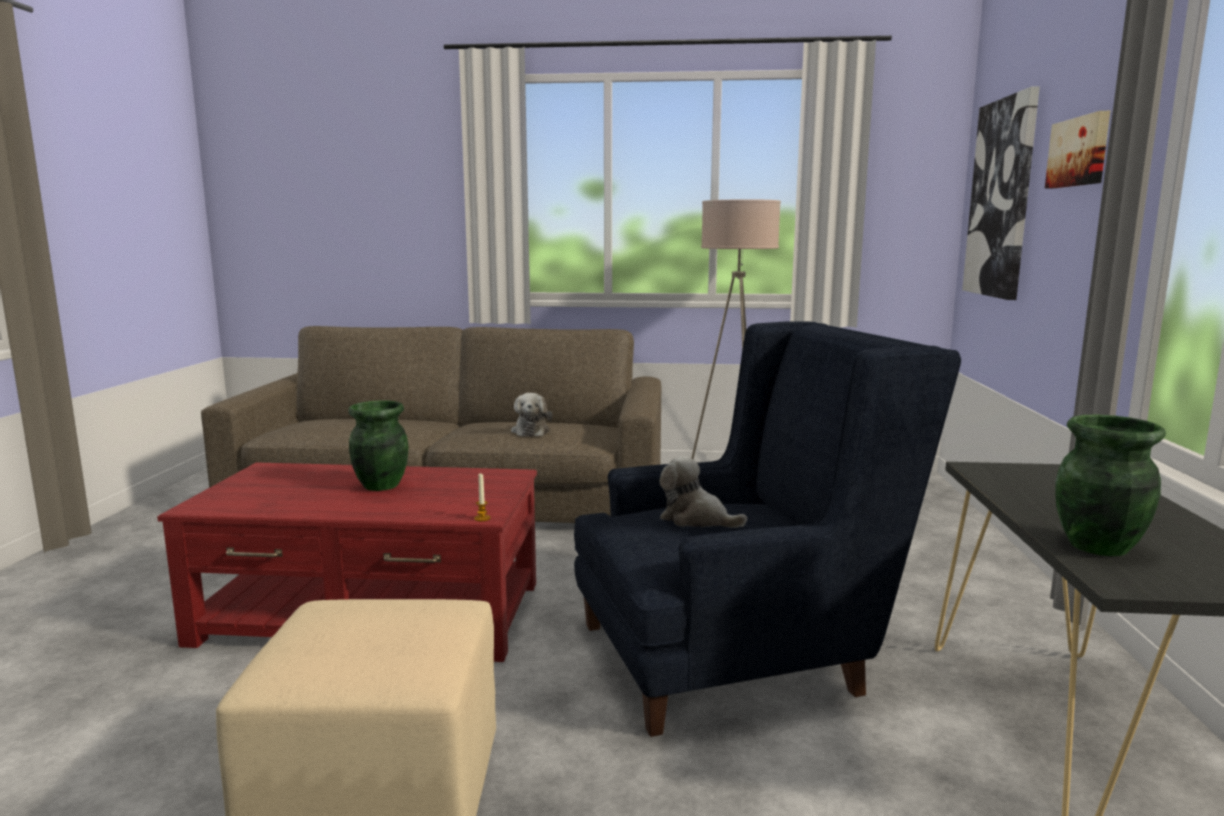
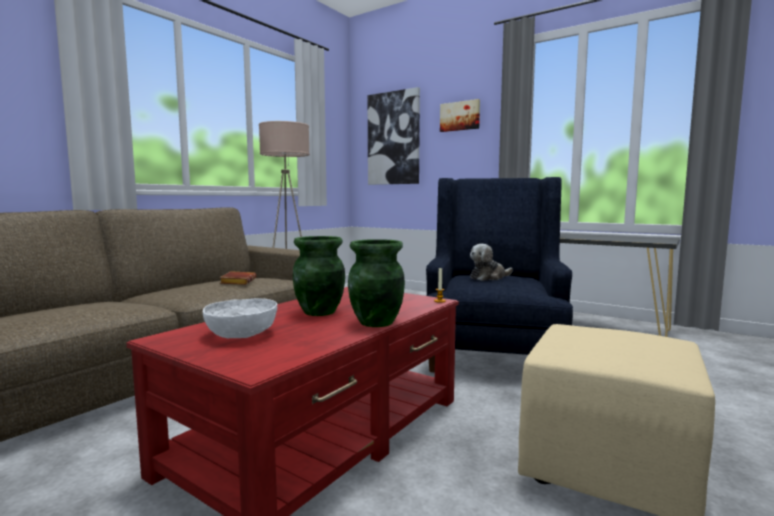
camera: 60 degrees left, 5 degrees down
plush toy [511,393,552,437] -> brown book [220,271,256,285]
green vase [1055,415,1166,556] -> green vase moved to [348,239,405,327]
none -> white bowl [203,298,277,338]

